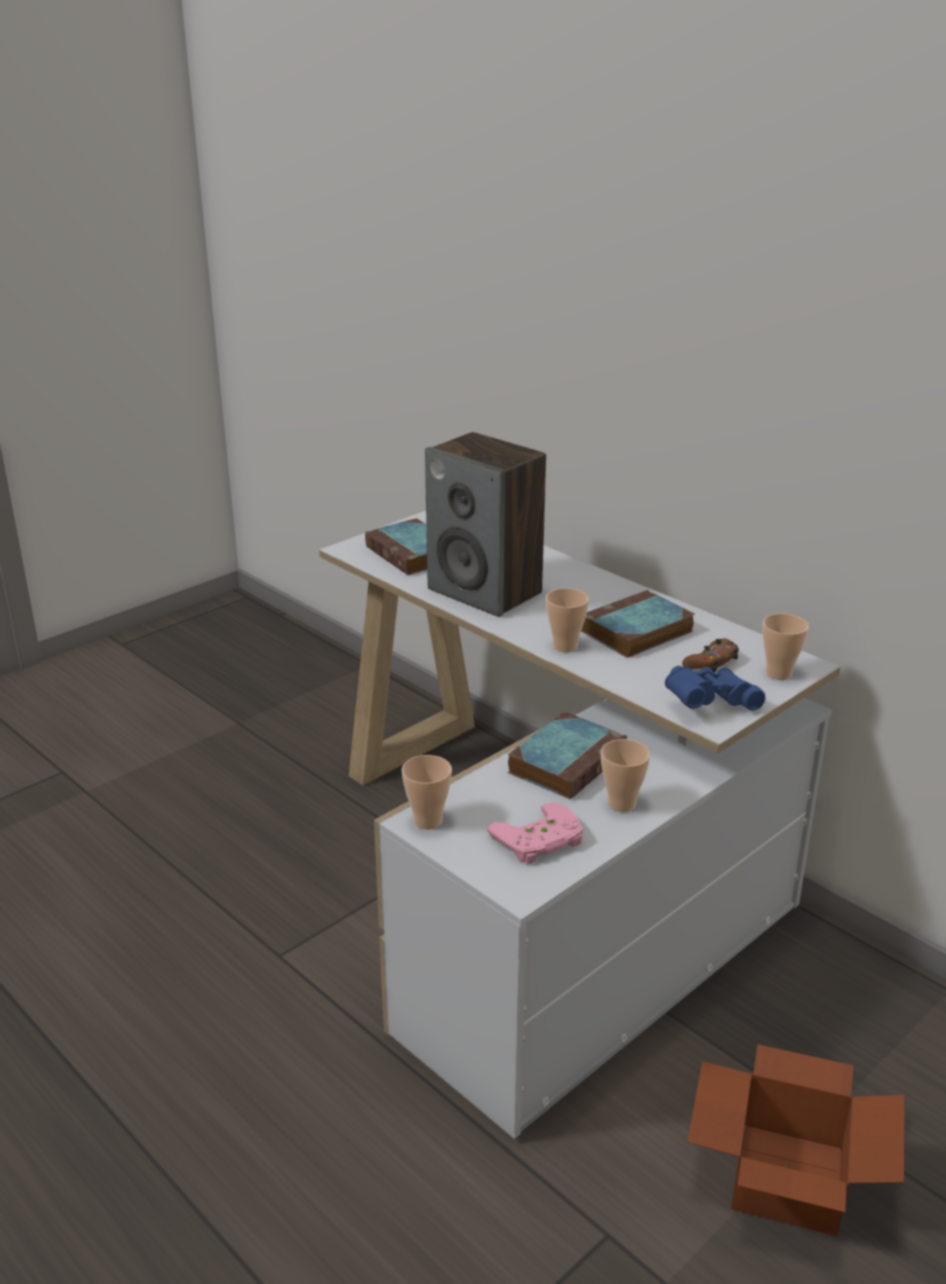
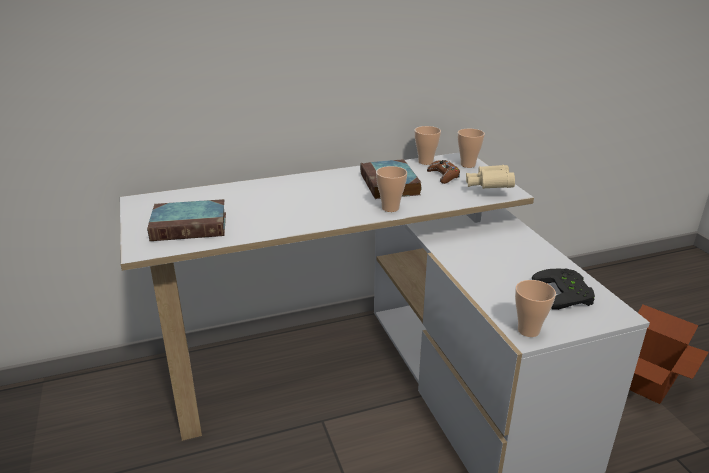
camera: 65 degrees left, 0 degrees up
speaker [425,432,546,617] -> none
pink game controller [487,802,583,865] -> black game controller [532,269,595,310]
book [507,712,627,799] -> none
cup [601,739,650,812] -> cup moved to [414,126,441,165]
blue binoculars [665,666,765,710] -> beige binoculars [466,165,515,189]

